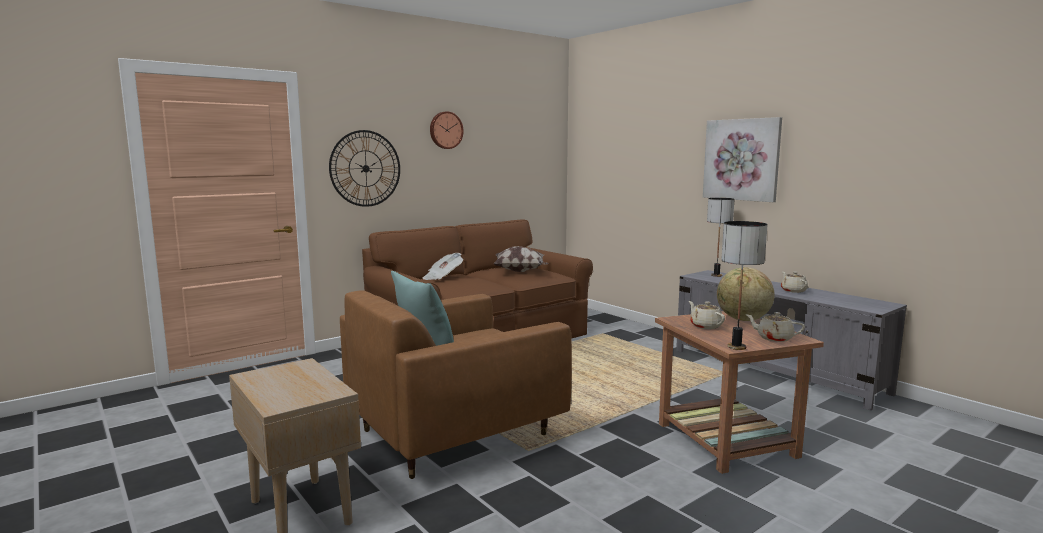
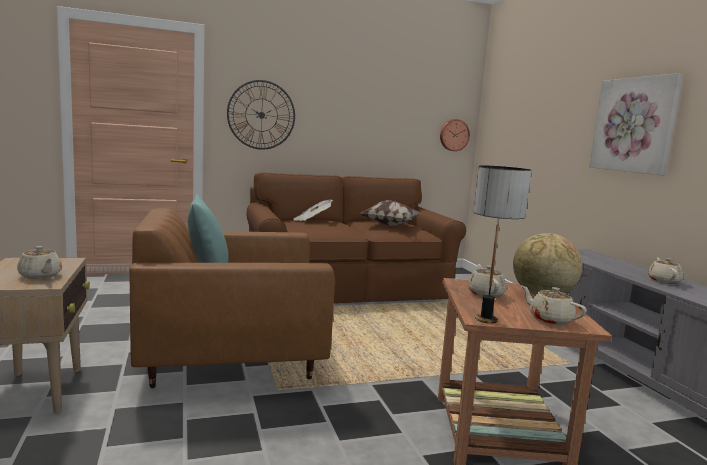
camera: 20 degrees right, 0 degrees up
wall clock [430,111,464,149] -> wall clock moved to [440,119,470,151]
table lamp [707,198,735,277] -> none
none -> beige teapot [17,246,62,279]

